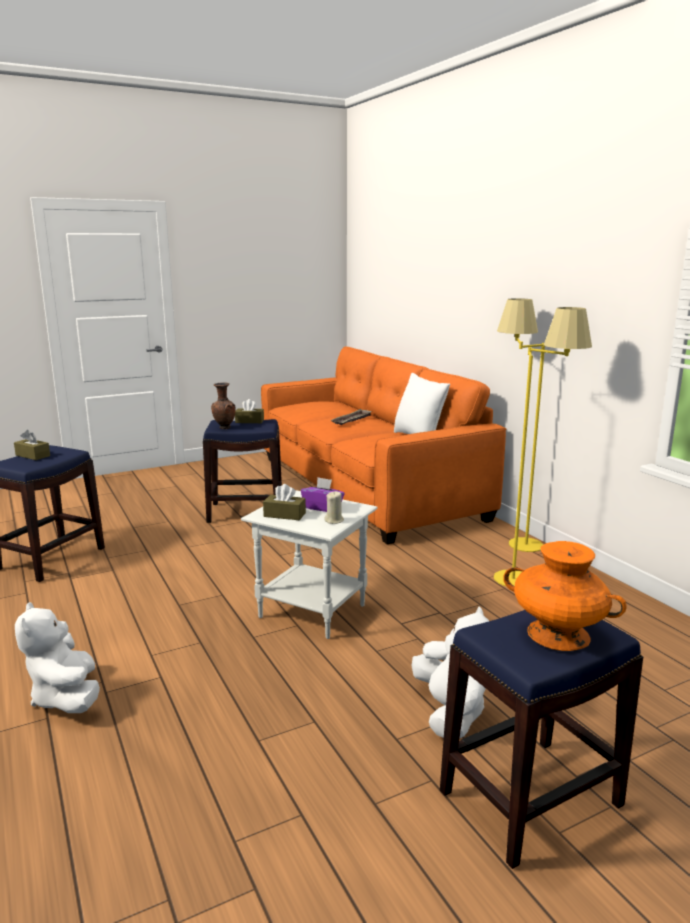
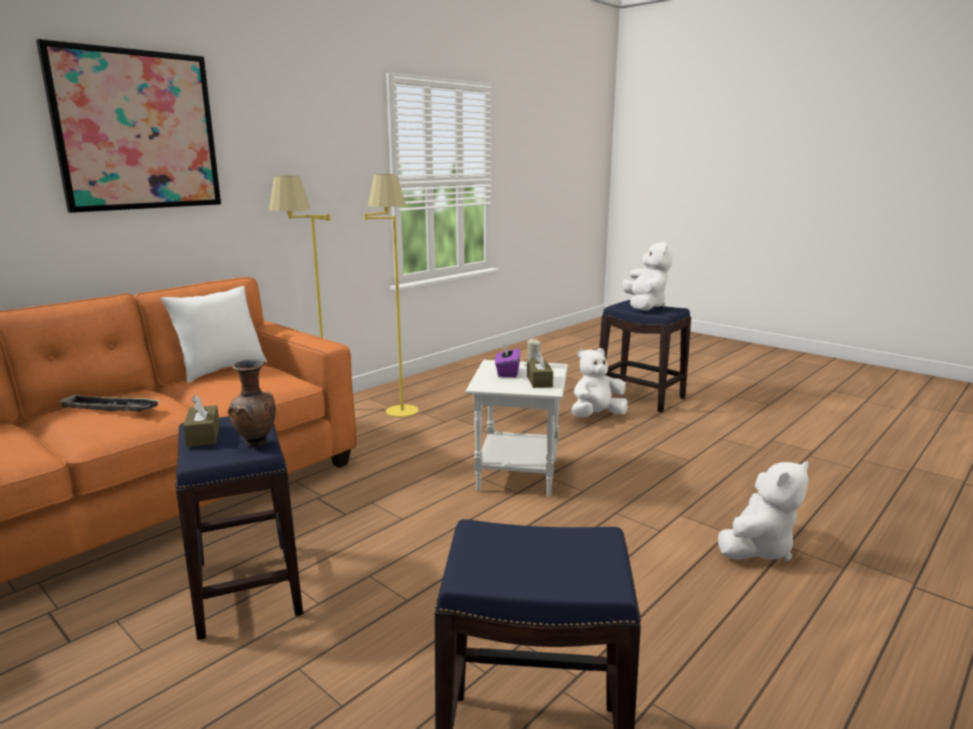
camera: 110 degrees left, 0 degrees up
brown tissue box [14,430,50,460] -> none
orange vase [503,541,627,651] -> white plush toy [623,241,673,311]
none -> picture [36,39,221,213]

